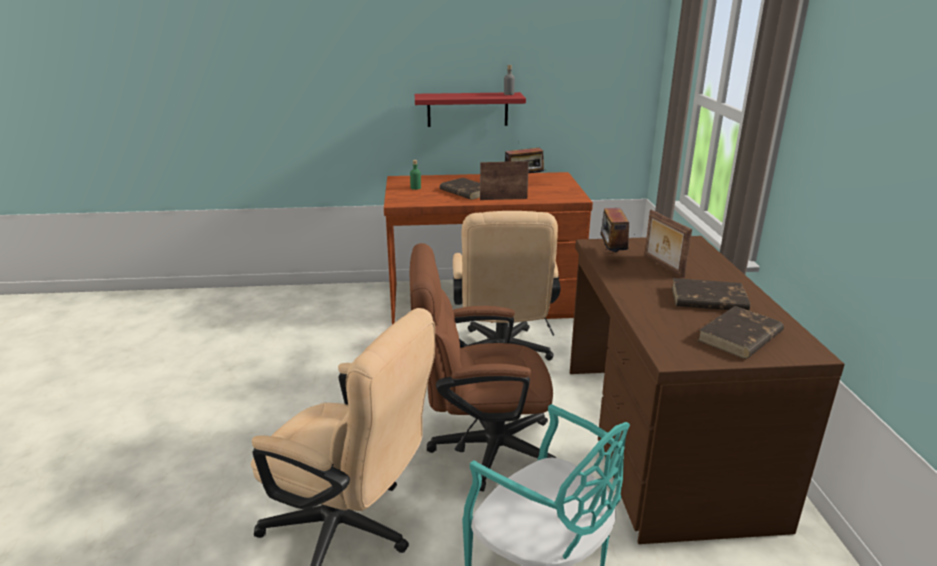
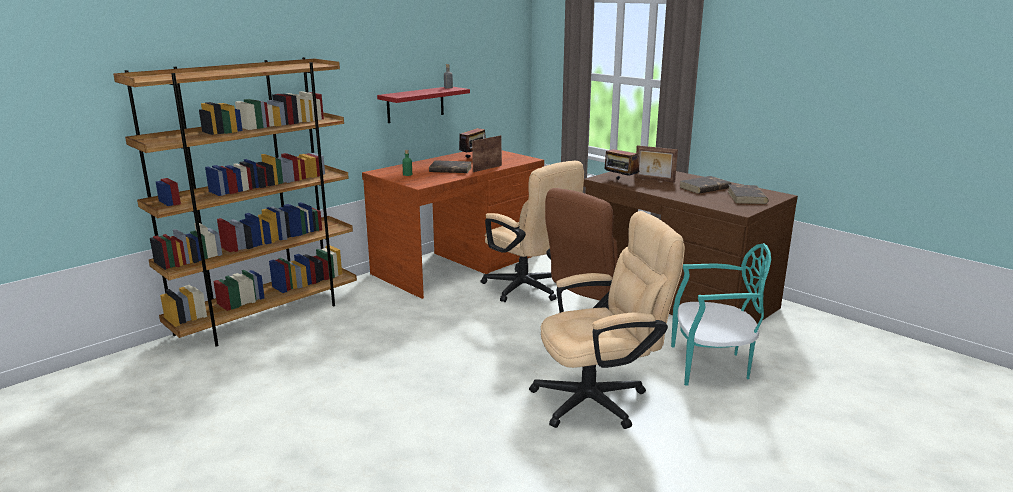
camera: 40 degrees left, 5 degrees down
none -> brown bookcase [113,57,357,347]

